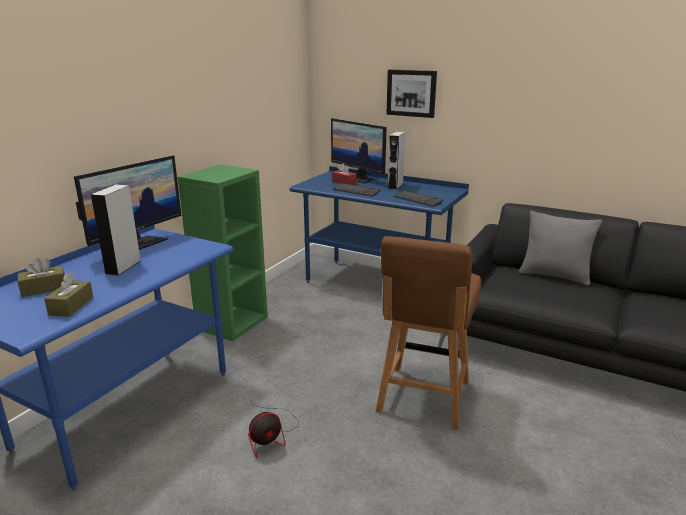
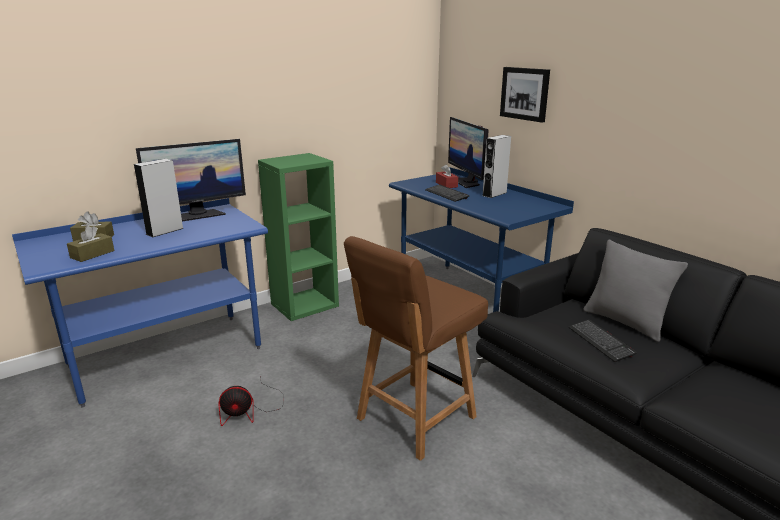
camera: 25 degrees right, 0 degrees up
keyboard [393,190,444,207] -> keyboard moved to [568,319,637,362]

